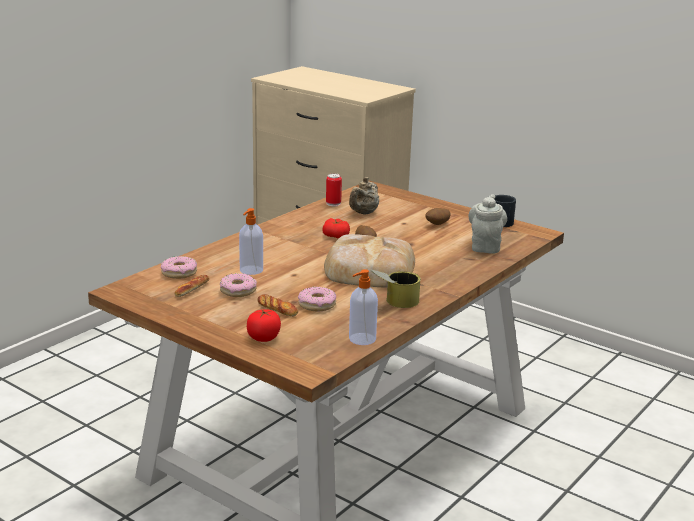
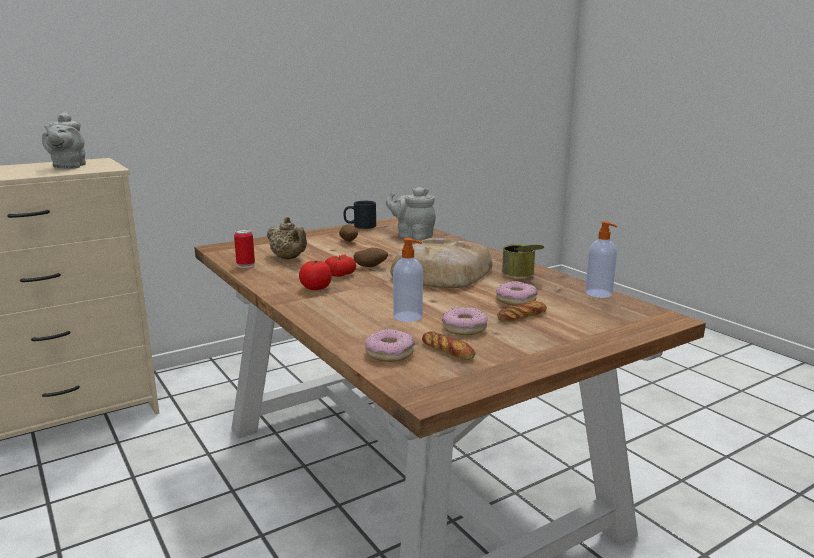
camera: 70 degrees left, 5 degrees down
tomato [247,309,281,342] -> tomato moved to [299,260,332,290]
none -> grey teapot [42,112,86,169]

